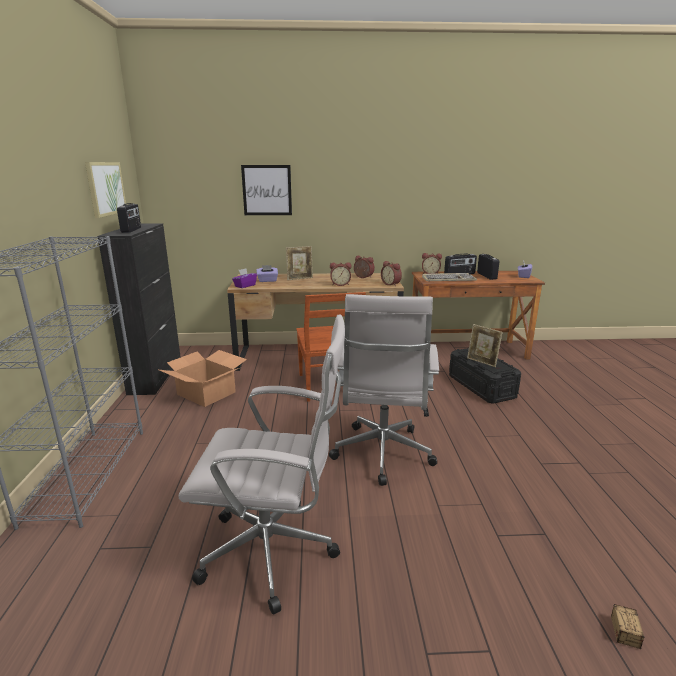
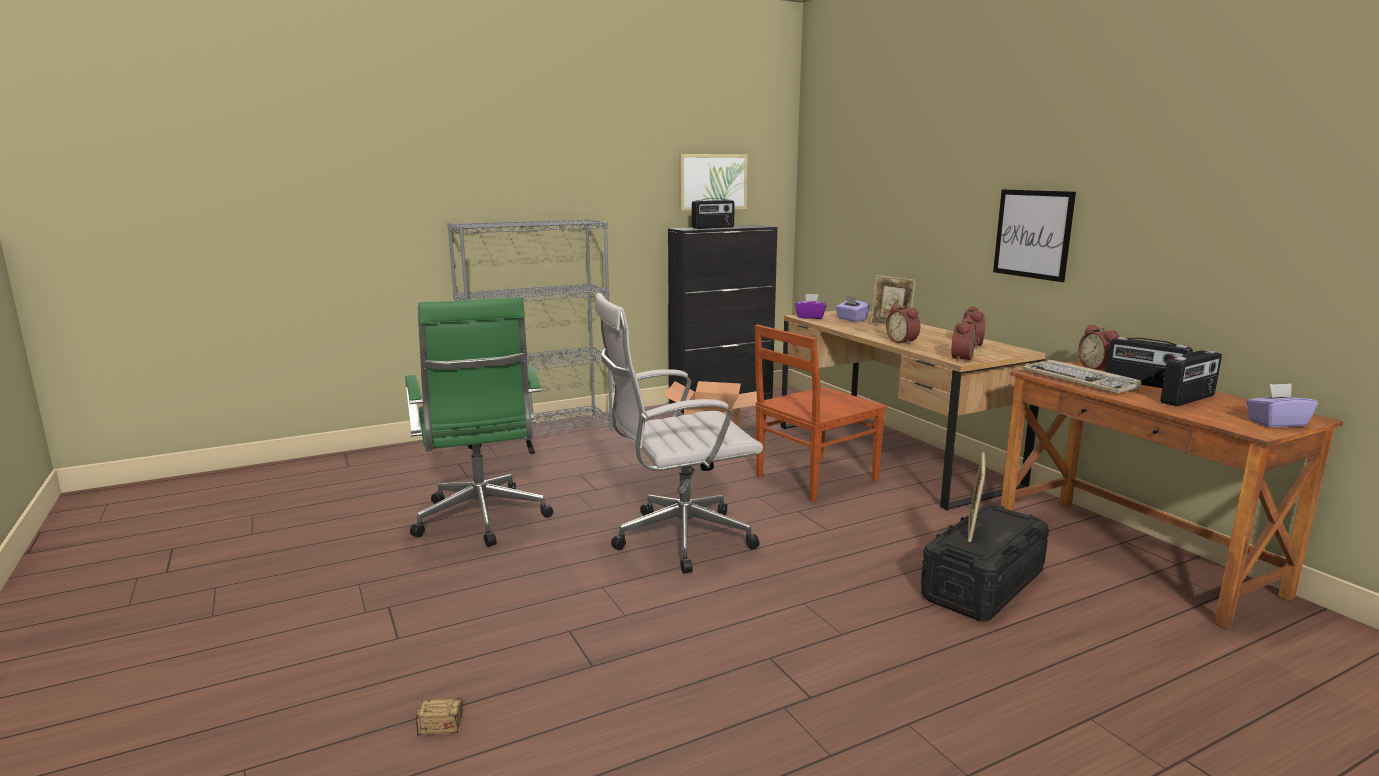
camera: 65 degrees right, 5 degrees down
white office chair [178,314,345,615] -> green office chair [405,297,553,547]
picture [241,165,292,215] -> picture moved to [993,189,1076,282]

